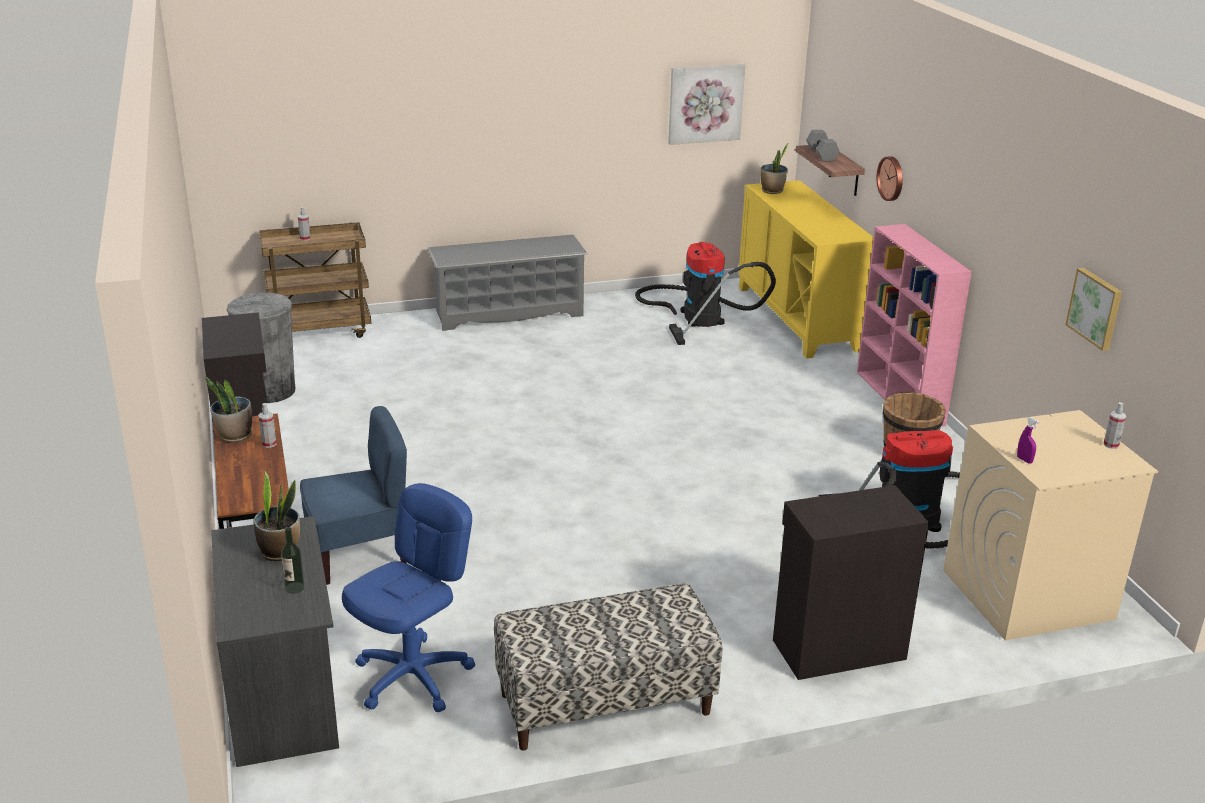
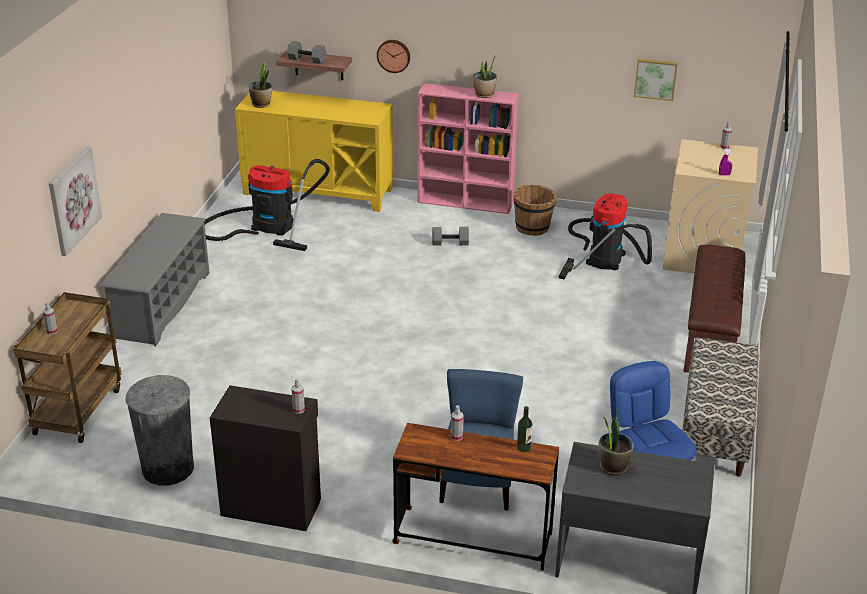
camera: 60 degrees left, 5 degrees up
potted plant [206,377,252,443] -> potted plant moved to [473,56,497,98]
bottle [281,527,305,594] -> bottle moved to [517,406,532,452]
picture [668,64,745,145] -> picture moved to [49,147,102,256]
black cabinet [773,485,929,680] -> brown bench [683,245,746,373]
none -> spray bottle [291,378,305,414]
none -> grey dumbbell [432,227,469,246]

